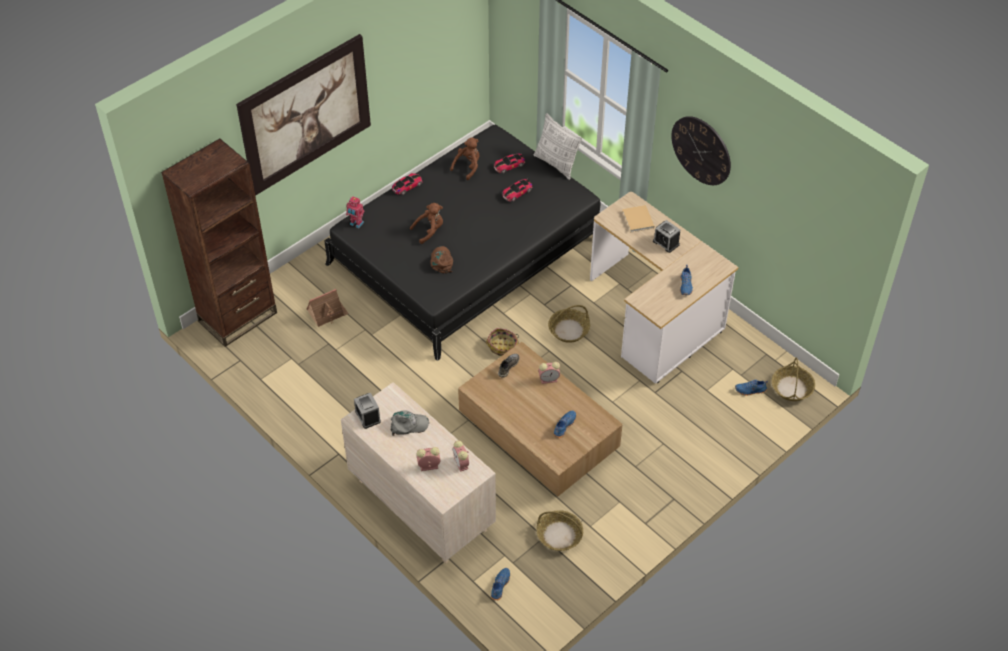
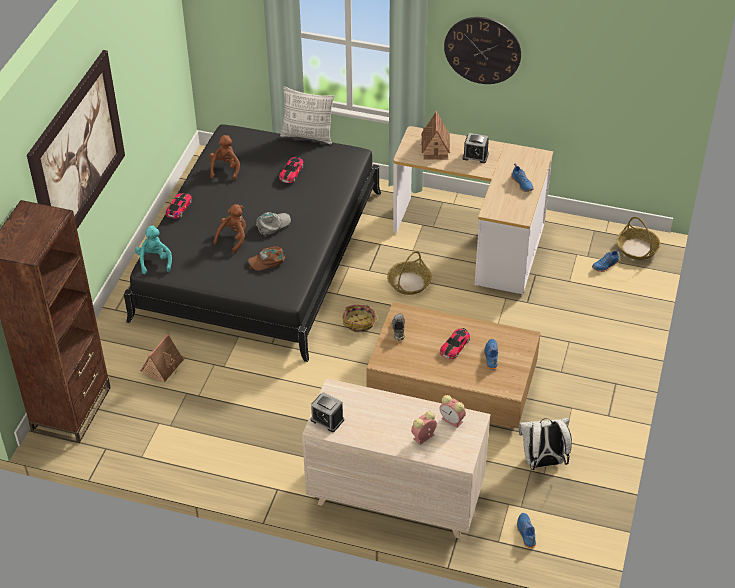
camera: 30 degrees left, 5 degrees down
toy robot [346,196,365,228] -> turquoise plush toy [135,226,172,274]
grey cap [391,410,430,436] -> grey cap moved to [256,212,291,237]
brown cap [430,246,453,274] -> brown cap turned 75 degrees counterclockwise [248,246,285,271]
toy car [494,153,525,173] -> toy car moved to [440,328,470,359]
basket [537,510,583,551] -> white backpack [519,418,572,470]
alarm clock [538,362,560,384] -> none
beige book [622,205,654,233] -> toy house [420,111,450,160]

